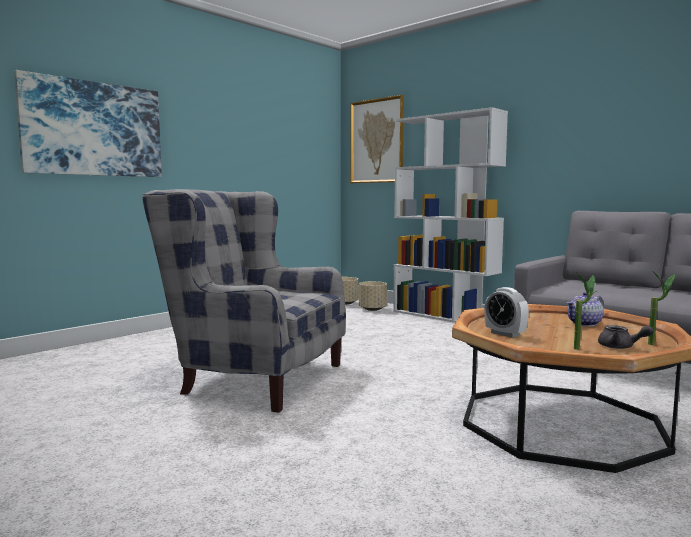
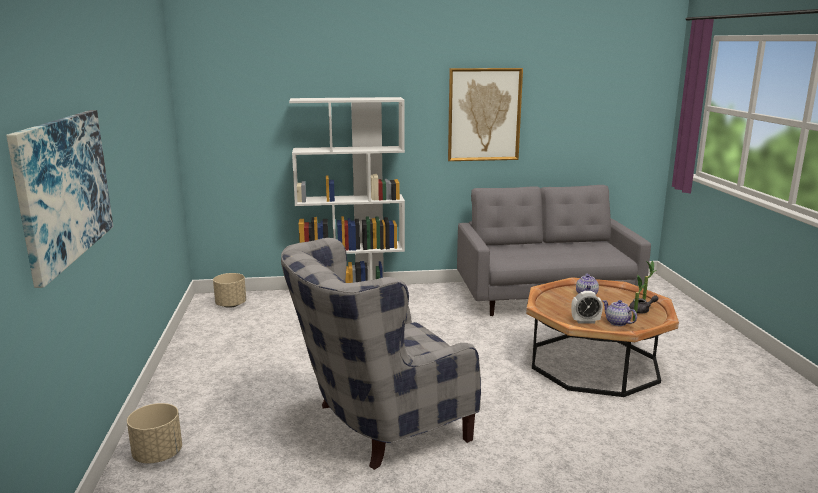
camera: 50 degrees left, 10 degrees up
picture [350,95,404,183] -> picture moved to [448,68,523,161]
beige planter [359,281,387,311] -> beige planter moved to [127,403,182,463]
none -> teapot [602,300,637,326]

